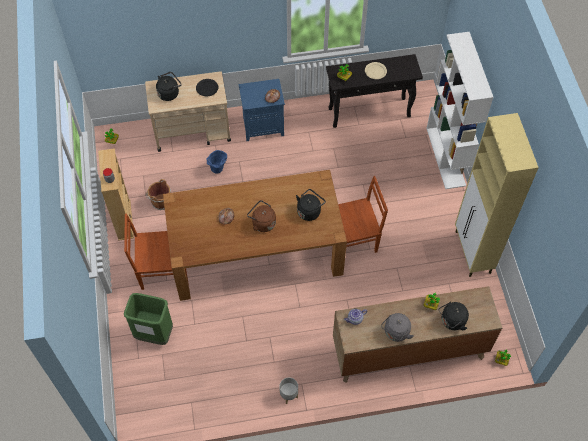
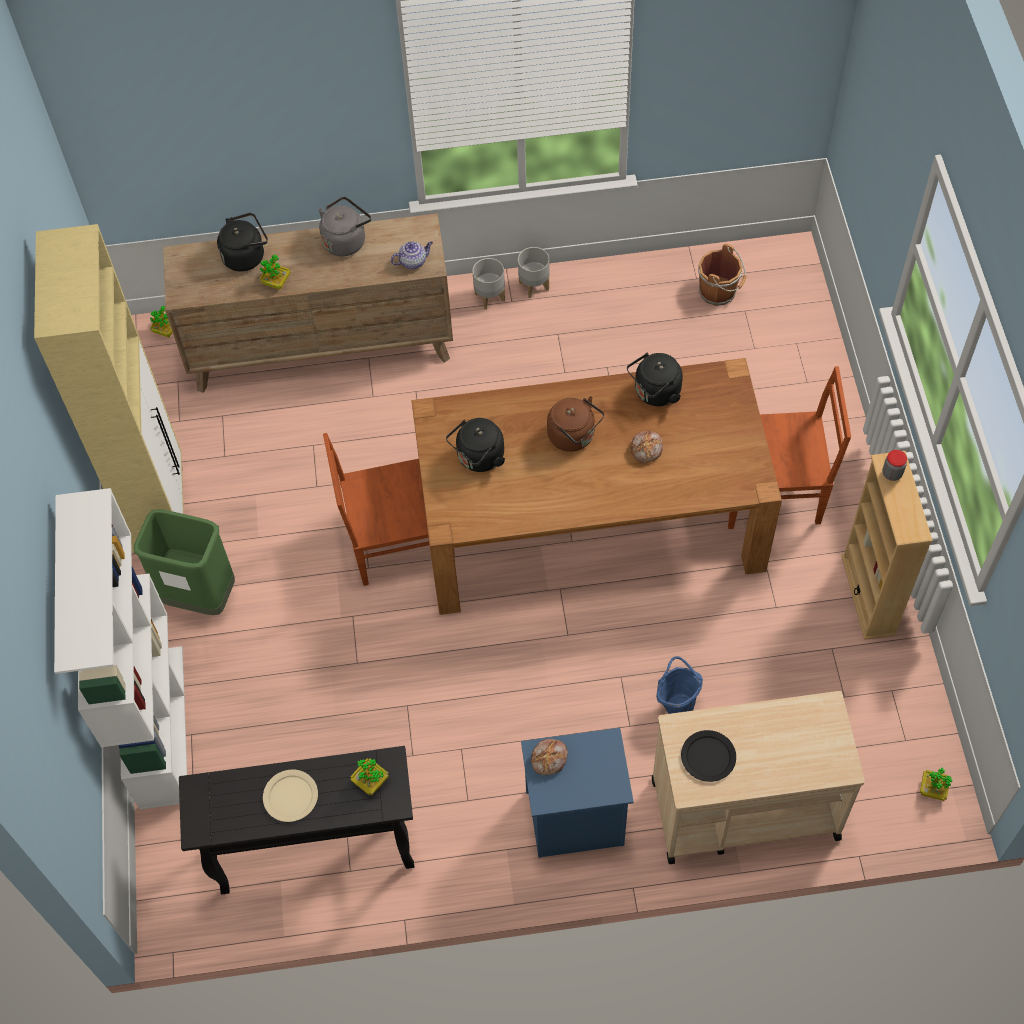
camera: 175 degrees left, 0 degrees up
green trash can [124,293,173,345] -> green trash can moved to [134,509,235,615]
brown bucket [146,179,171,210] -> brown bucket moved to [698,244,746,306]
black kettle [156,72,182,101] -> black kettle moved to [627,352,683,406]
none -> grey planter [472,258,505,309]

